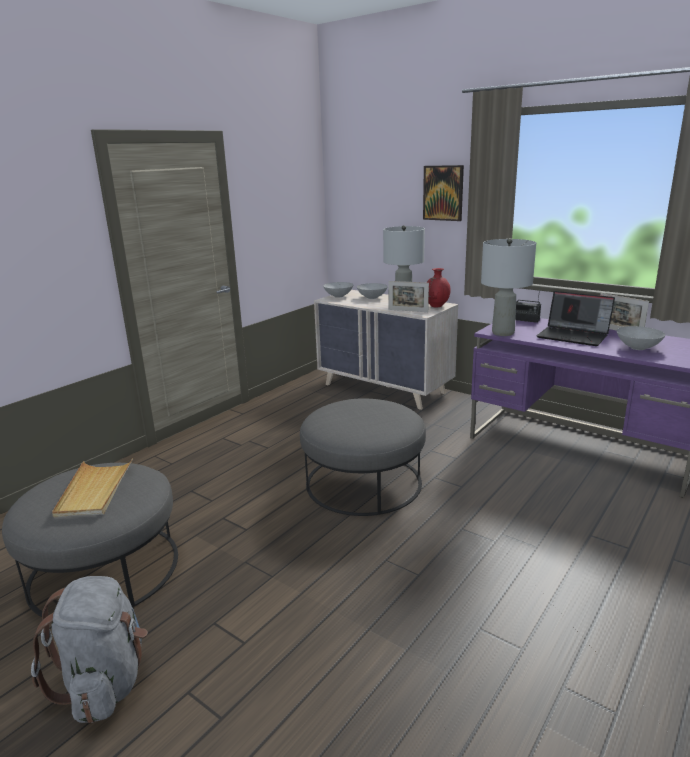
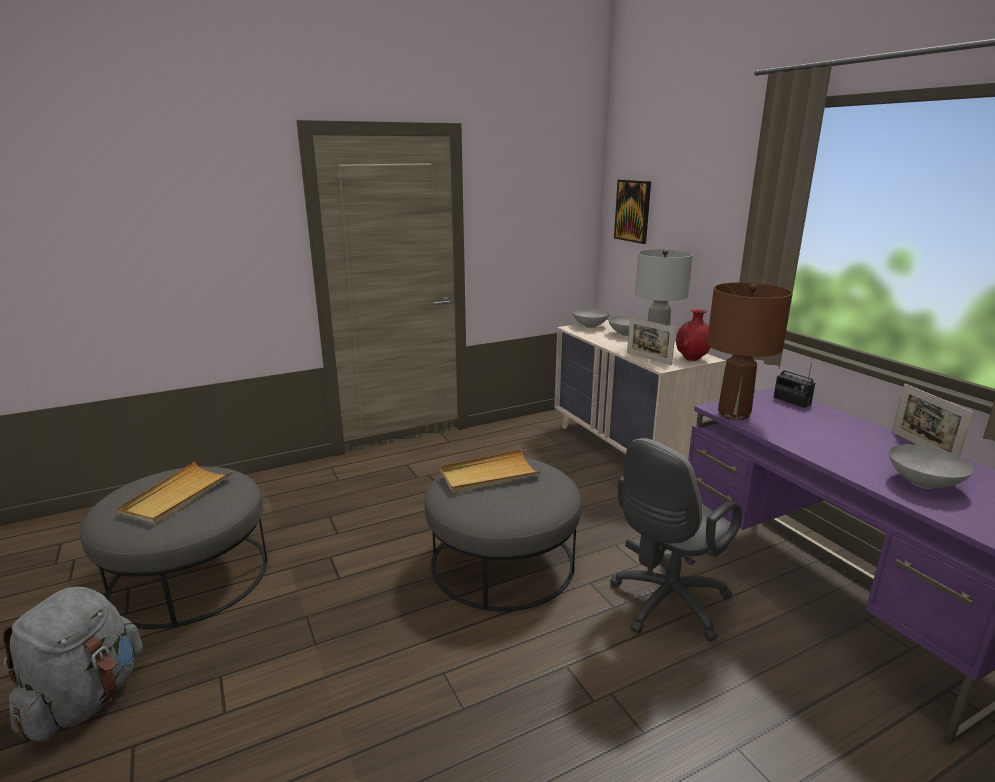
camera: 25 degrees right, 0 degrees up
picture [423,165,464,221] -> picture moved to [614,180,651,244]
grey table lamp [481,238,536,336] -> brown table lamp [707,283,793,420]
laptop [536,291,615,346] -> none
none -> beige tray [440,449,541,493]
none -> grey office chair [610,438,742,642]

